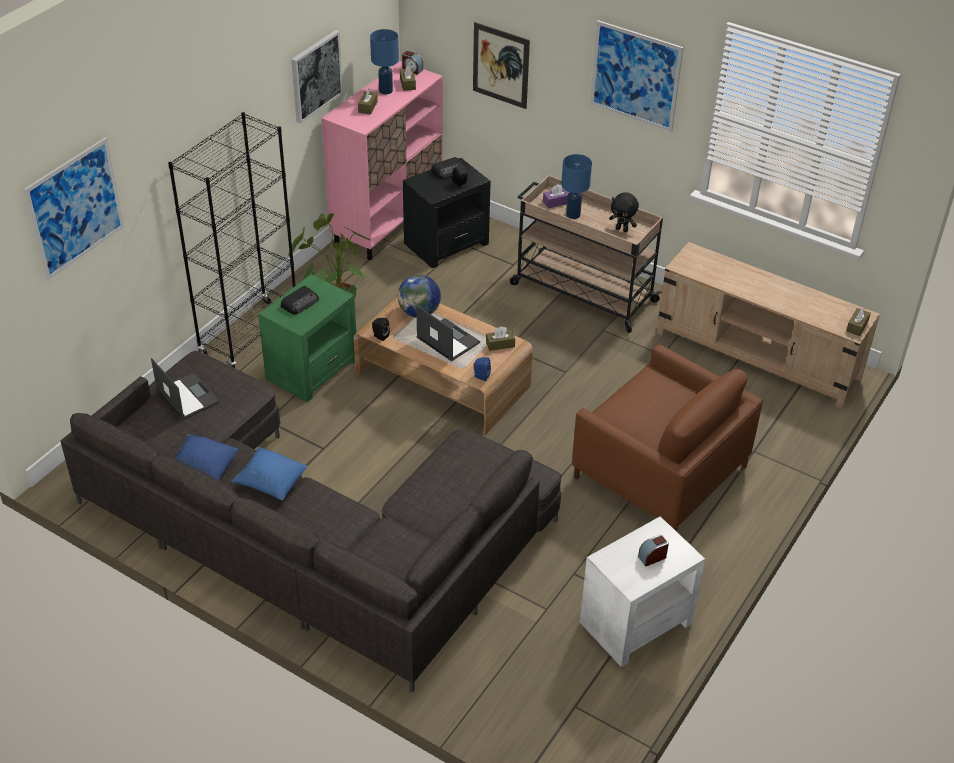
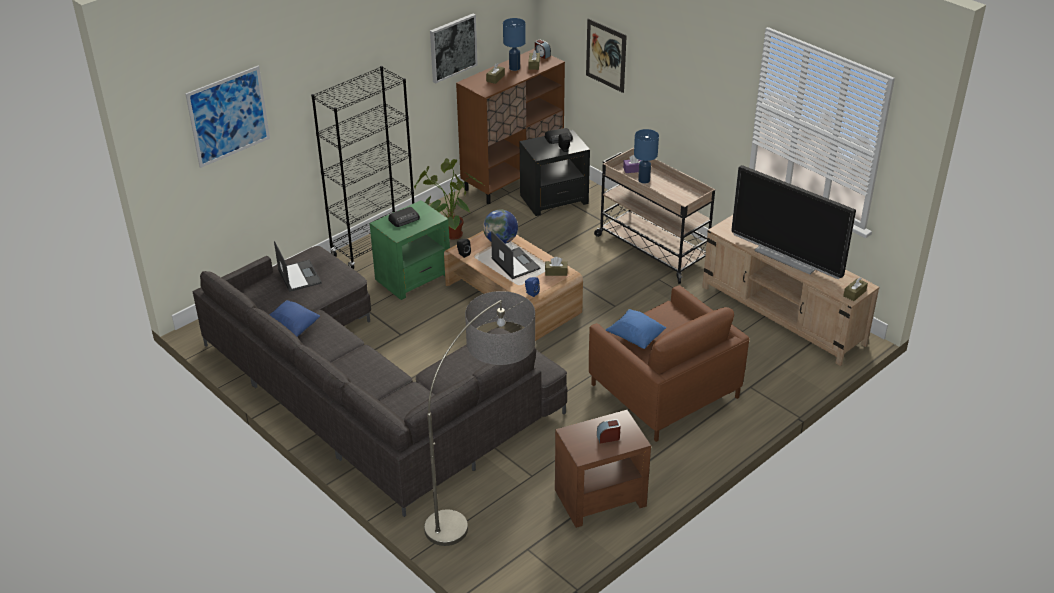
camera: 15 degrees right, 5 degrees down
blue pillow [231,447,307,501] -> blue pillow moved to [606,309,666,349]
pink cabinet [321,61,443,260] -> brown cabinet [456,48,565,204]
white side table [580,516,705,667] -> brown side table [555,410,651,528]
picture [590,20,683,132] -> none
black plush toy [609,192,639,232] -> none
none -> floor lamp [424,291,535,546]
none -> television [731,165,856,279]

